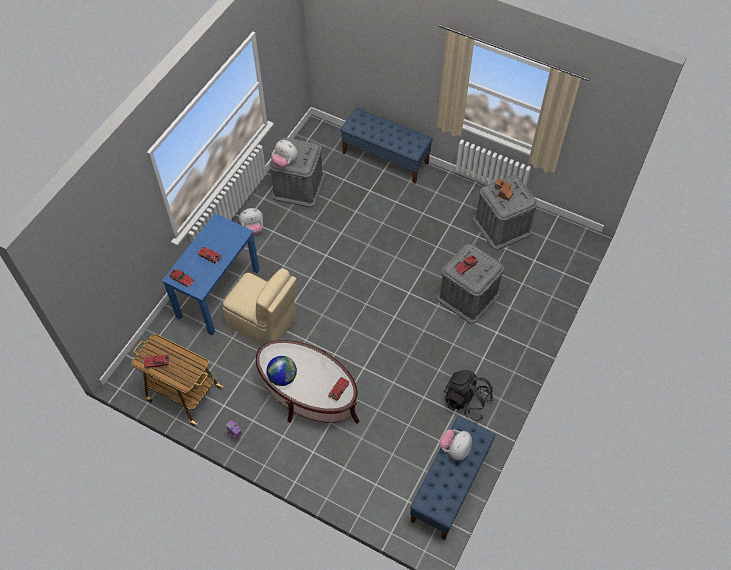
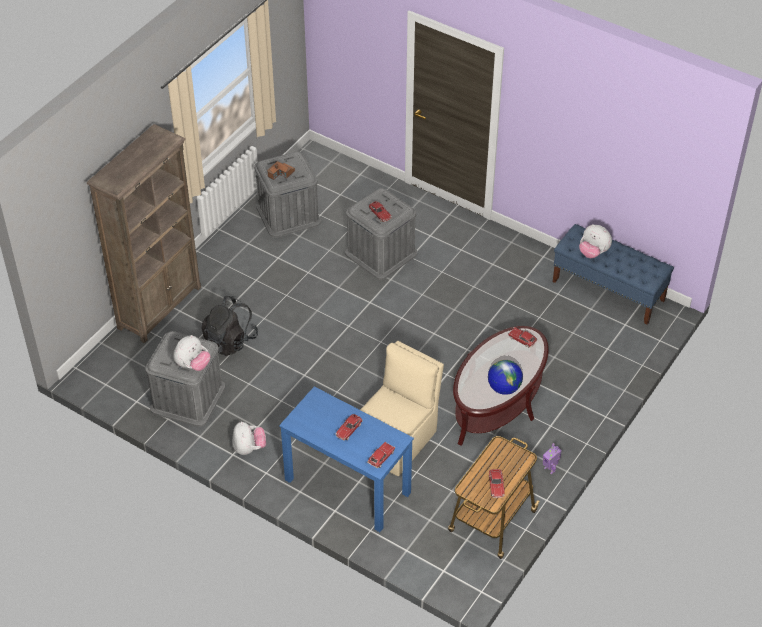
camera: 85 degrees left, 10 degrees down
blue bench [340,108,433,183] -> brown bookcase [87,124,201,343]
black backpack [444,370,493,421] -> black backpack moved to [201,296,258,356]

